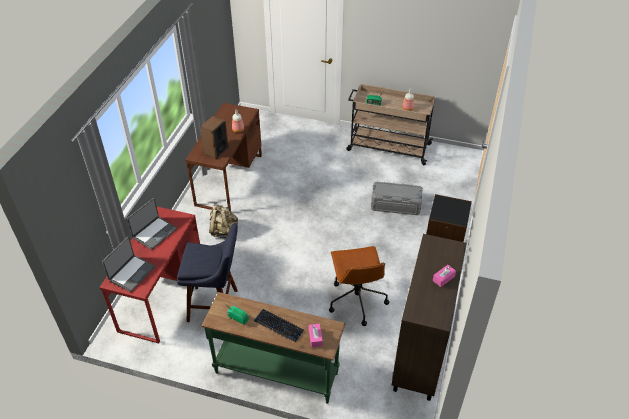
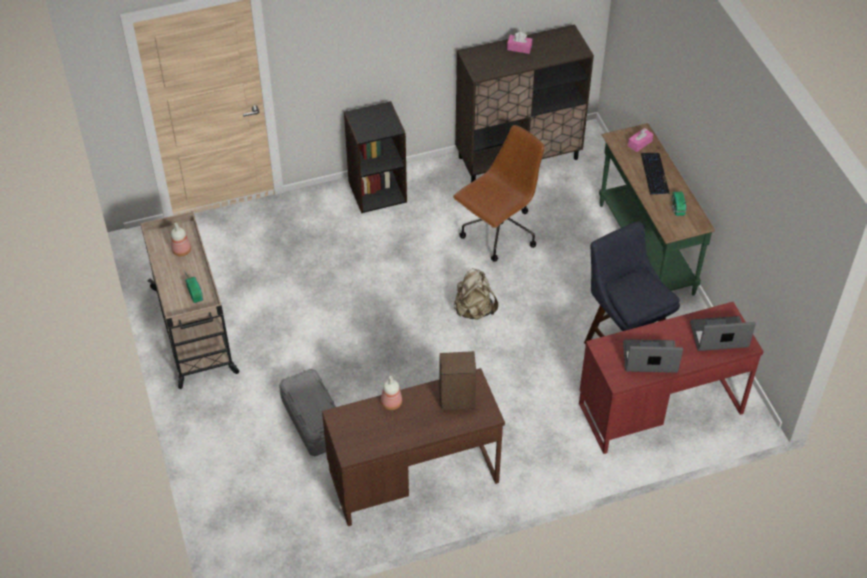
camera: 125 degrees left, 5 degrees up
beige backpack [209,204,238,238] -> beige backpack moved to [454,268,498,320]
grey storage box [371,181,423,215] -> grey storage box moved to [279,369,336,456]

